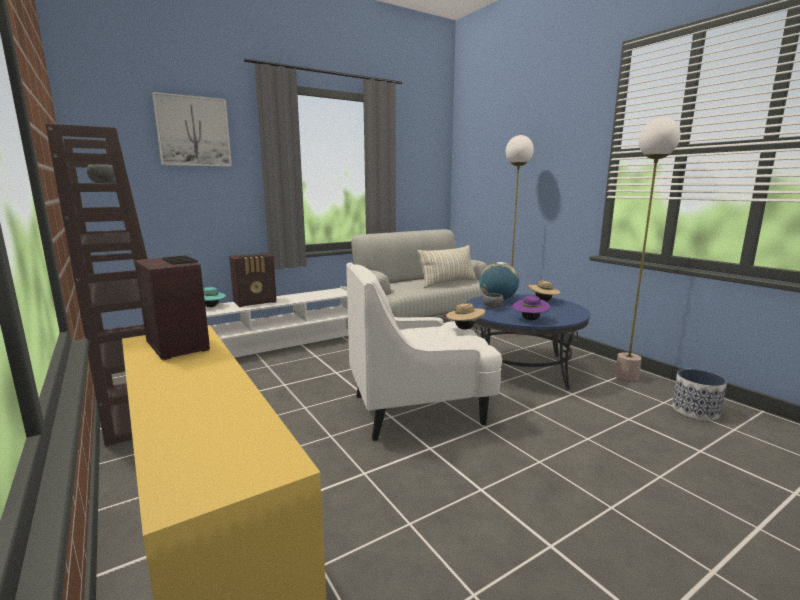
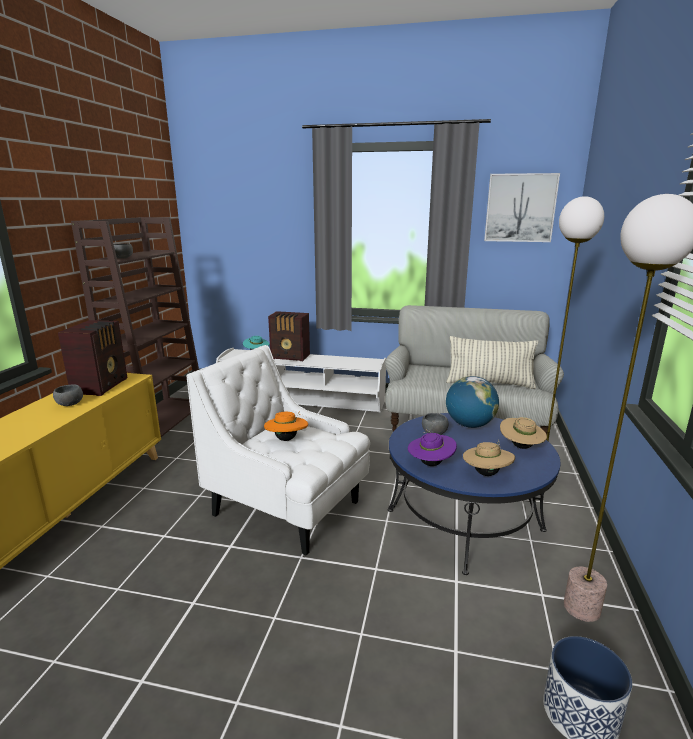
camera: 45 degrees right, 5 degrees up
picture [152,92,232,167] -> picture moved to [484,173,560,242]
beige hat [446,301,485,330] -> beige hat moved to [463,440,515,476]
none -> grey bowl [53,384,83,406]
none -> orange hat [264,412,308,441]

